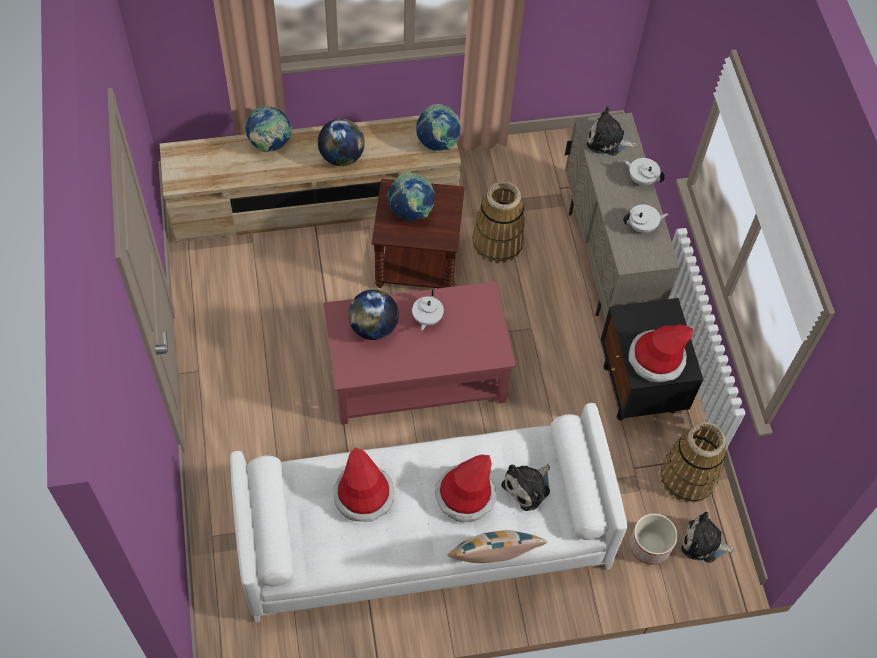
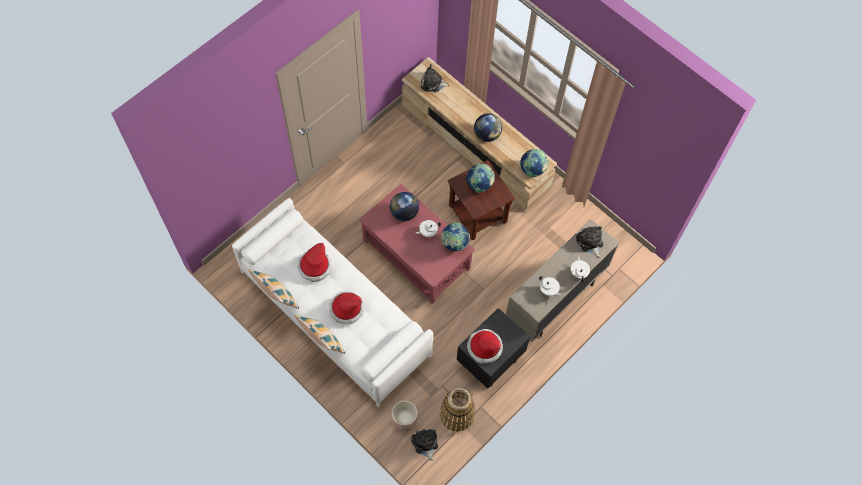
camera: 55 degrees right, 5 degrees up
globe [245,106,292,152] -> globe moved to [441,222,469,251]
basket [472,181,525,264] -> none
plush toy [501,464,550,511] -> plush toy moved to [420,64,450,92]
none -> pillow [248,269,299,309]

